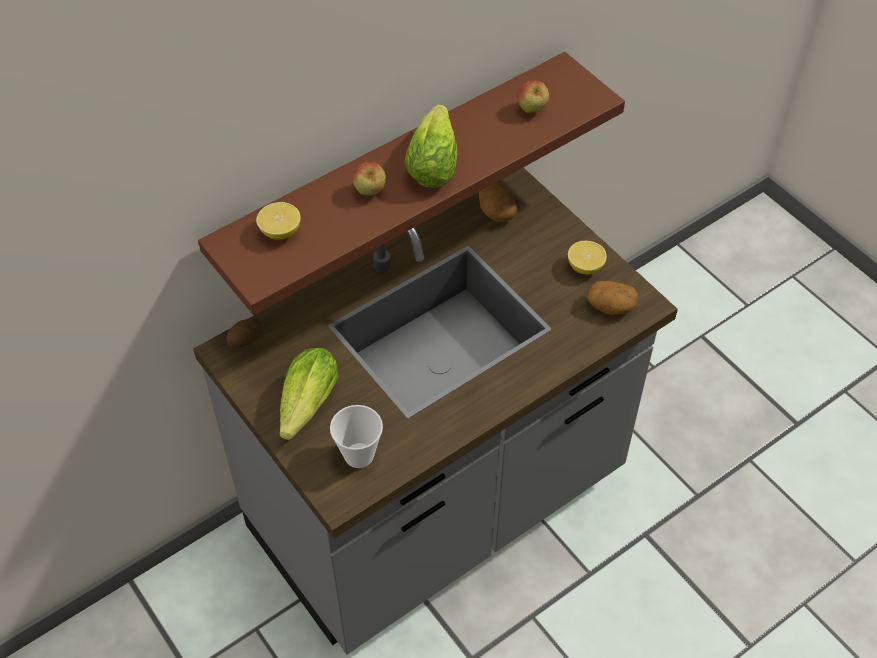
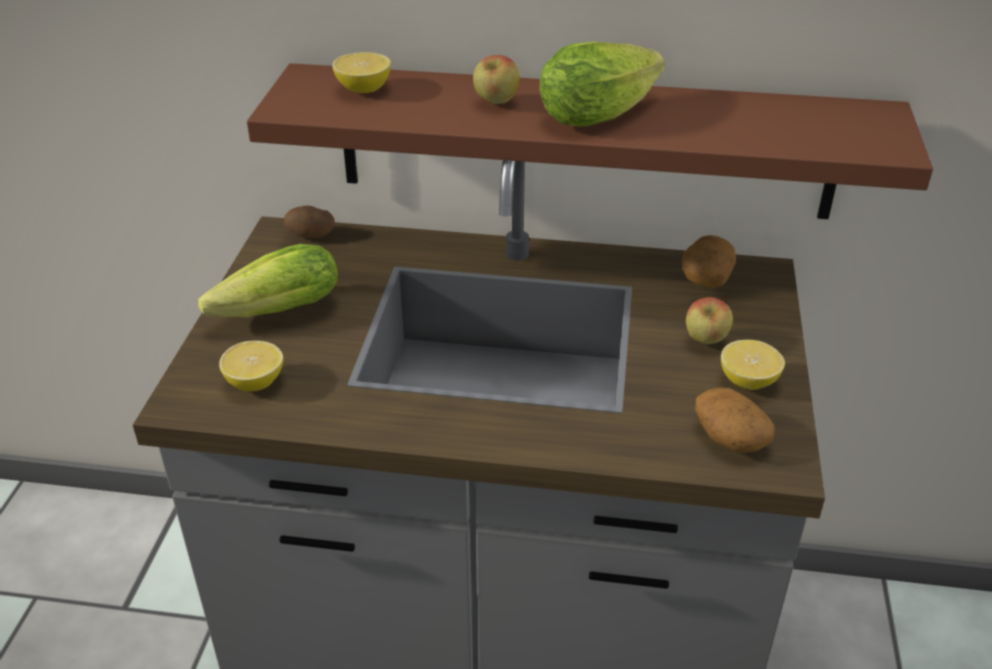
camera: 45 degrees right, 15 degrees down
cup [330,405,383,468] -> lemon [219,341,284,391]
apple [517,80,549,113] -> apple moved to [686,297,733,344]

